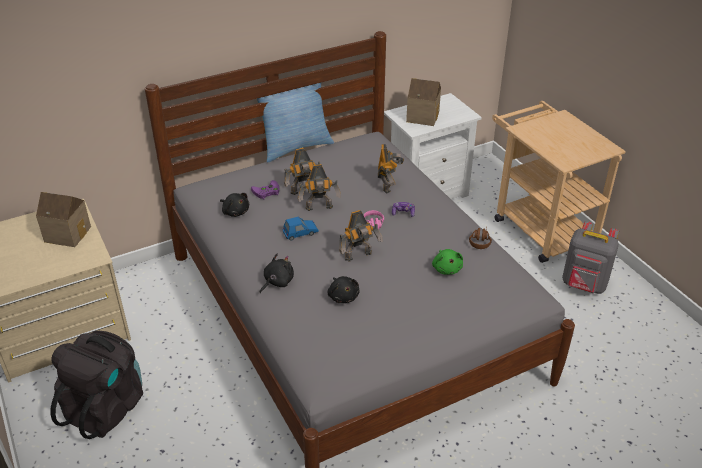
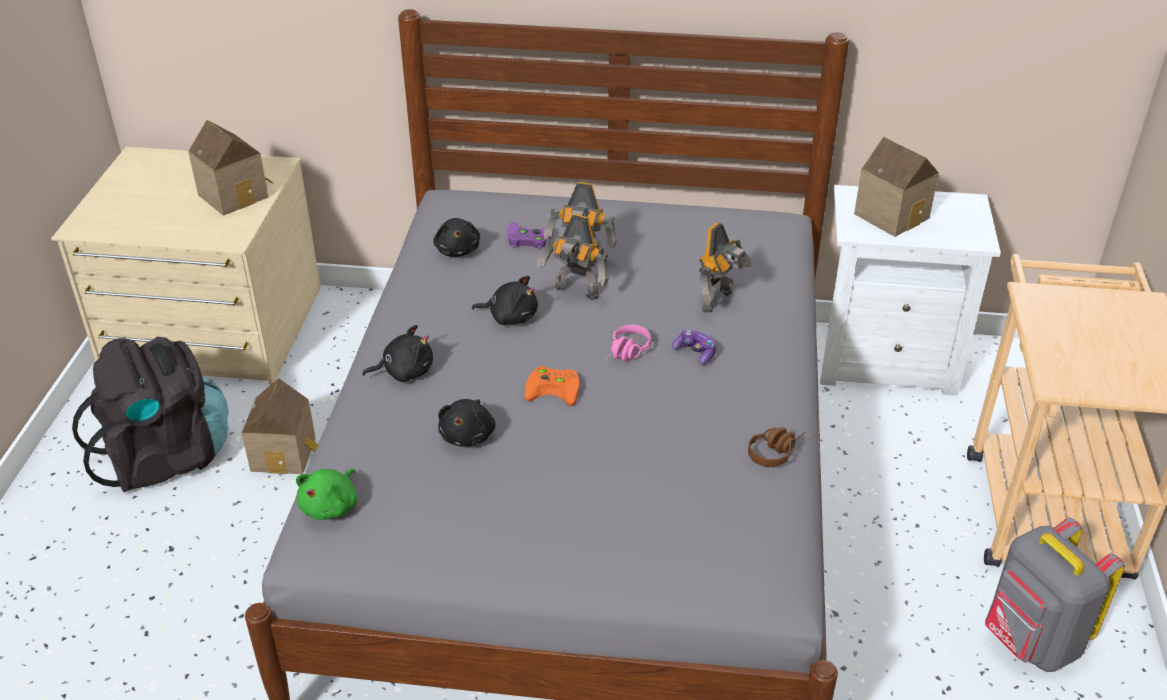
camera: 35 degrees right, 0 degrees up
pillow [257,83,334,163] -> none
blue toy car [283,217,319,241] -> black plush toy [472,276,538,325]
toy robot [339,210,383,262] -> orange game controller [524,366,579,406]
green plush toy [432,249,463,275] -> green plush toy moved to [296,469,357,520]
none -> toy house [241,378,318,474]

